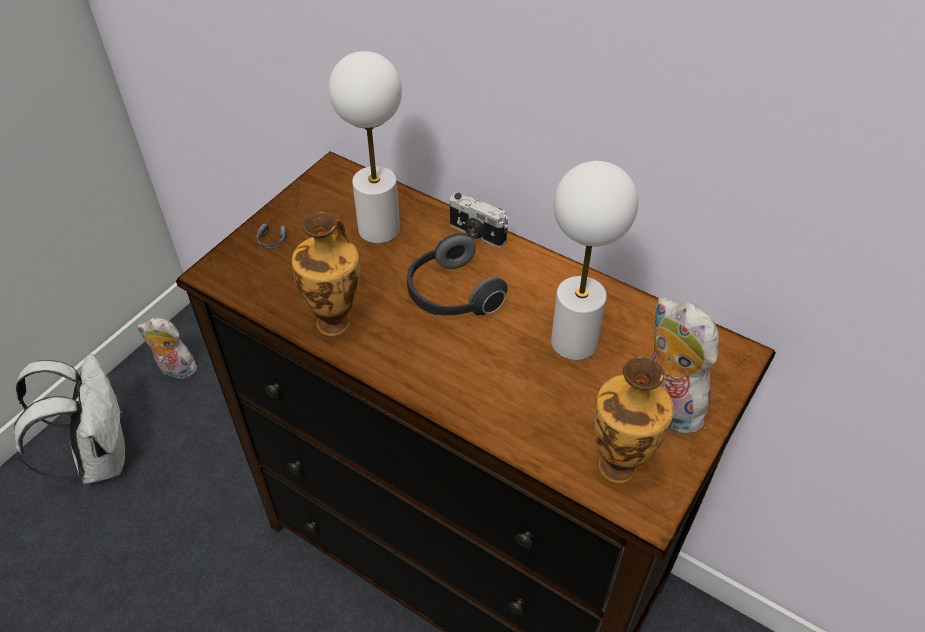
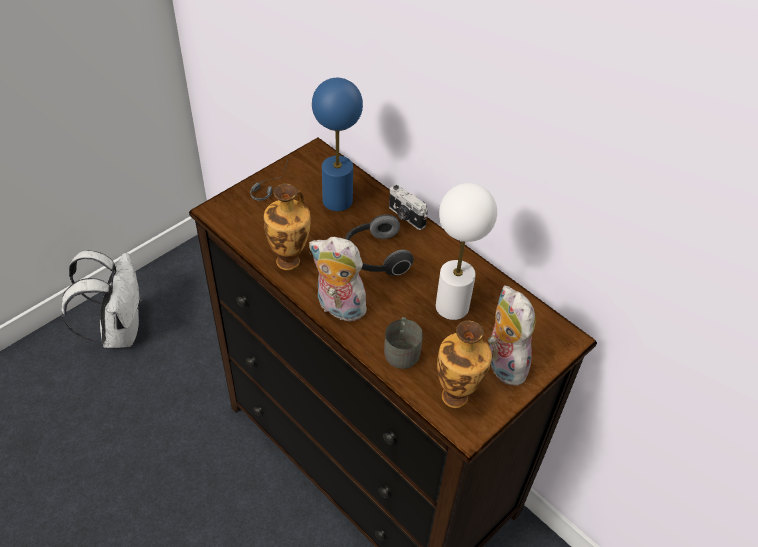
camera: 10 degrees right, 0 degrees up
plush toy [137,318,199,379] -> plush toy moved to [309,237,369,321]
white table lamp [329,51,402,243] -> blue table lamp [312,78,363,211]
none -> grey mug [384,317,423,369]

